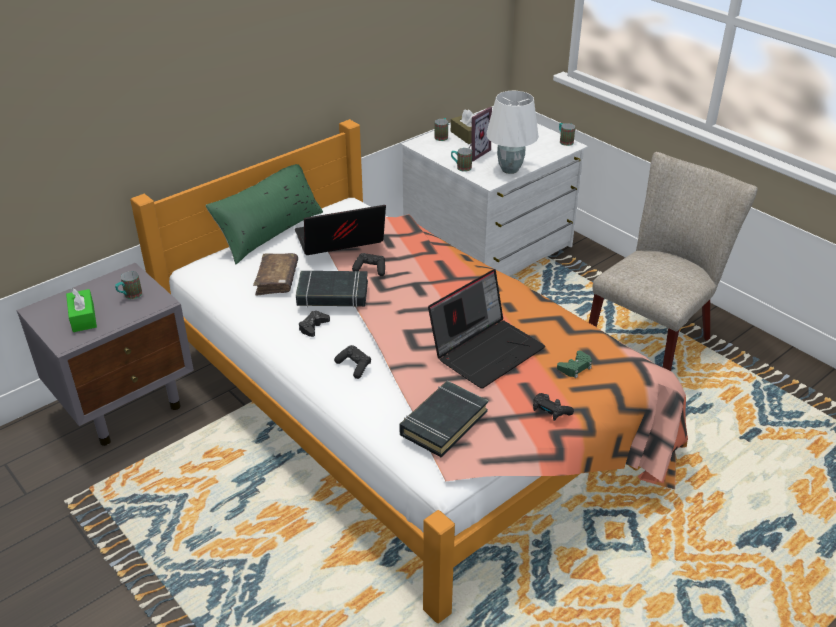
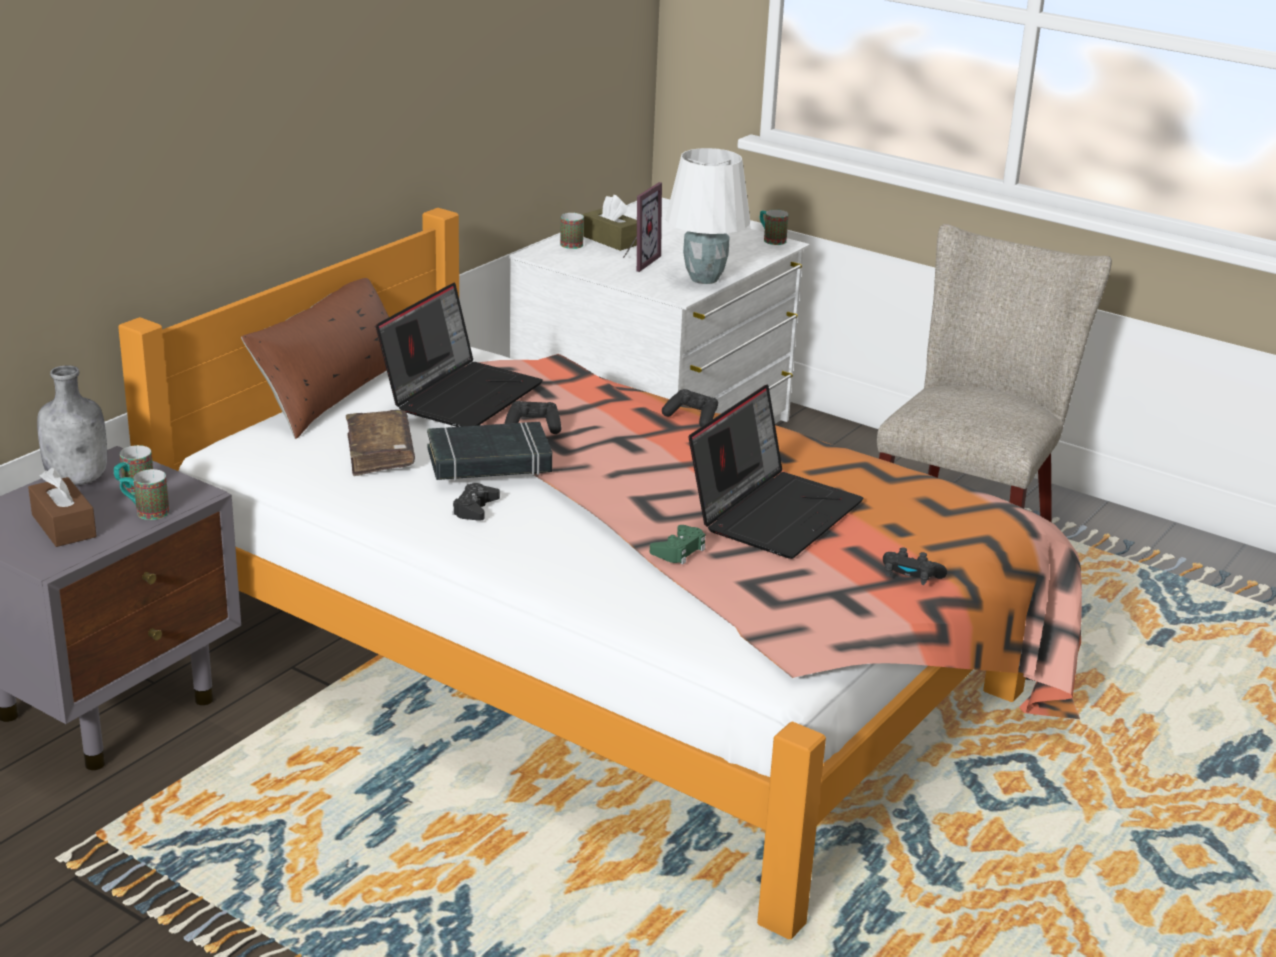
camera: 15 degrees left, 10 degrees down
green tissue box [66,288,97,332] -> brown tissue box [28,468,97,547]
green pillow [205,164,323,264] -> brown pillow [241,278,389,439]
laptop [295,205,386,255] -> laptop turned 150 degrees clockwise [376,283,543,427]
black game controller [334,345,371,379] -> black game controller moved to [662,389,718,427]
black book [399,381,488,457] -> none
mug [451,148,472,172] -> mug moved to [120,469,169,520]
green game controller [557,350,592,378] -> green game controller moved to [650,525,705,564]
none -> grey bottle [37,365,107,486]

